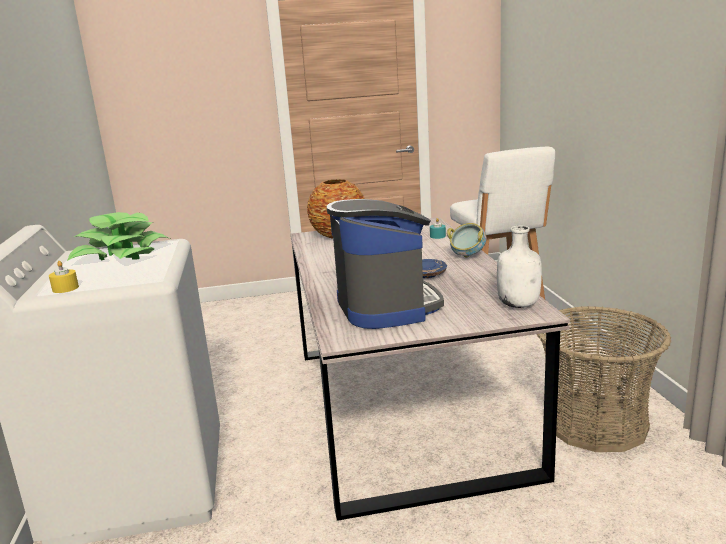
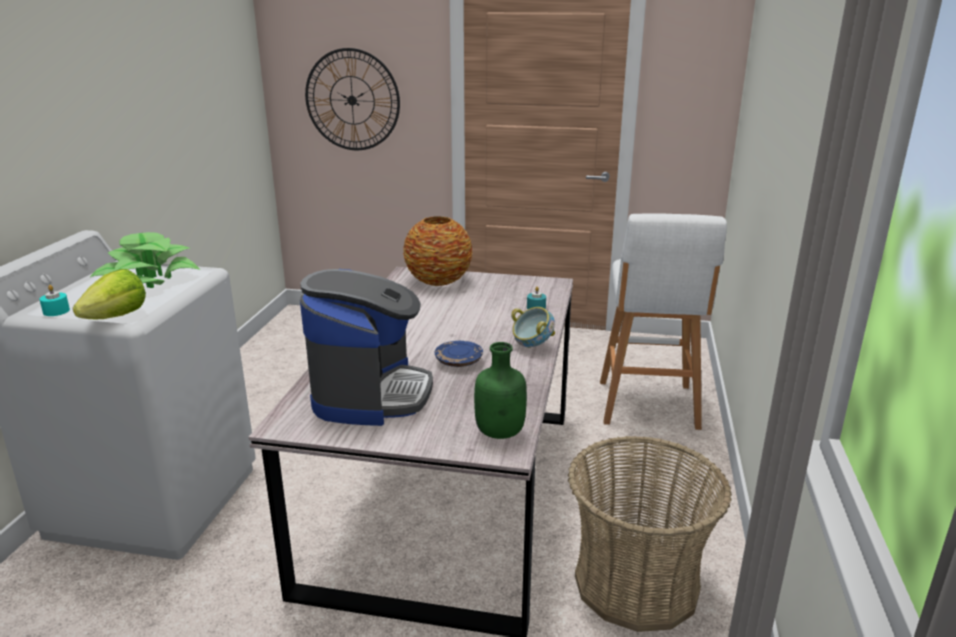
camera: 20 degrees right, 5 degrees up
yellow candle [49,261,79,293] -> turquoise candle [39,285,70,316]
white bottle [497,226,542,308] -> green bottle [474,342,527,439]
none -> lettuce [73,269,146,319]
none -> wall clock [305,48,400,150]

